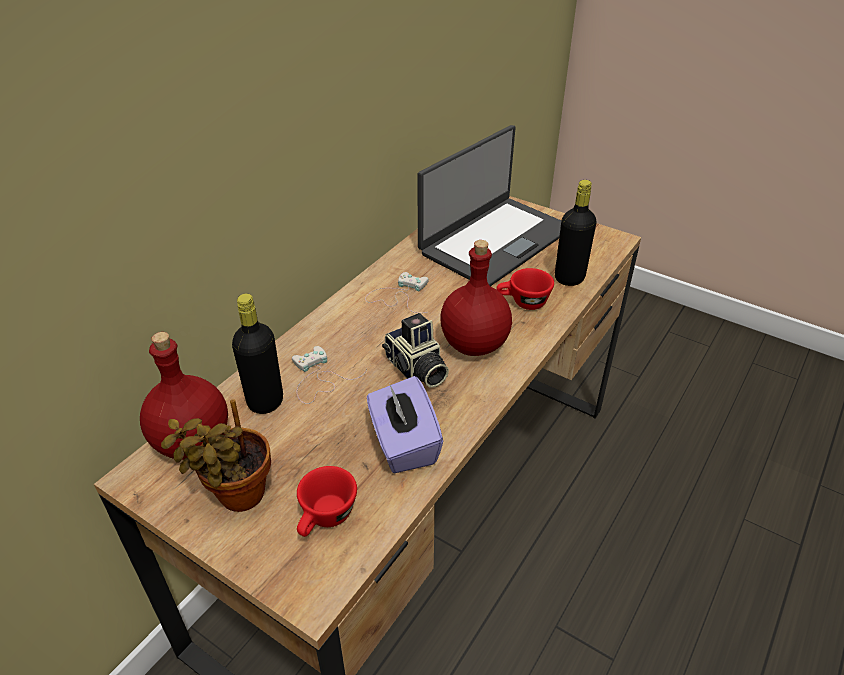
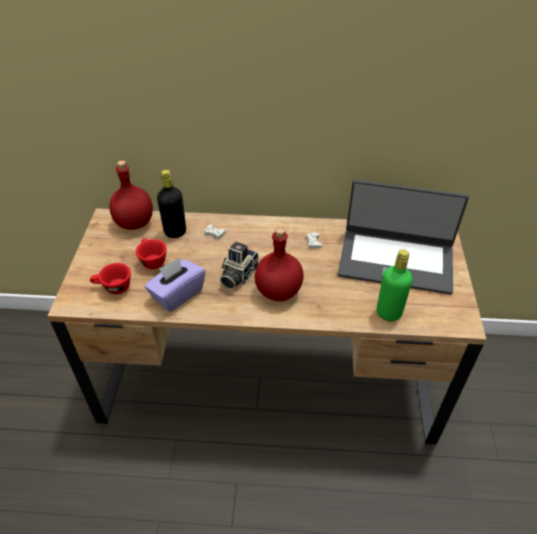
camera: 60 degrees right, 5 degrees up
potted plant [161,399,271,512] -> none
red cup [496,268,554,310] -> red cup moved to [136,238,167,269]
black bottle [555,180,596,286] -> green bottle [377,249,413,321]

